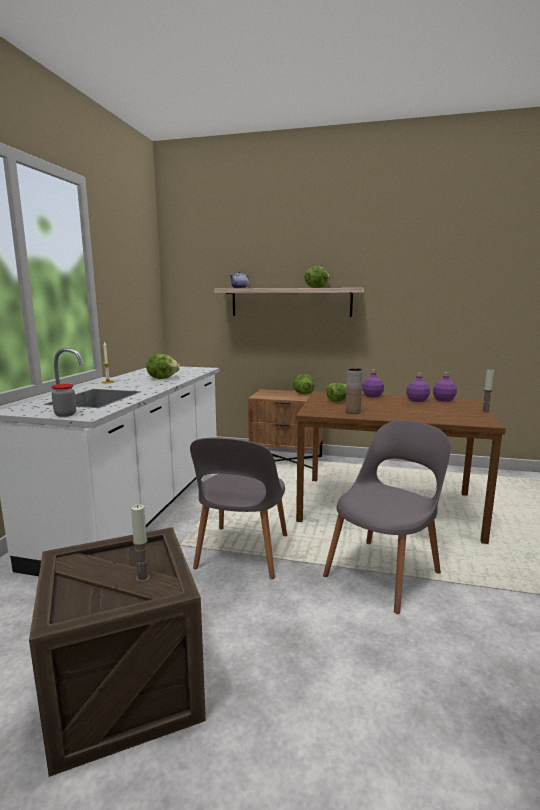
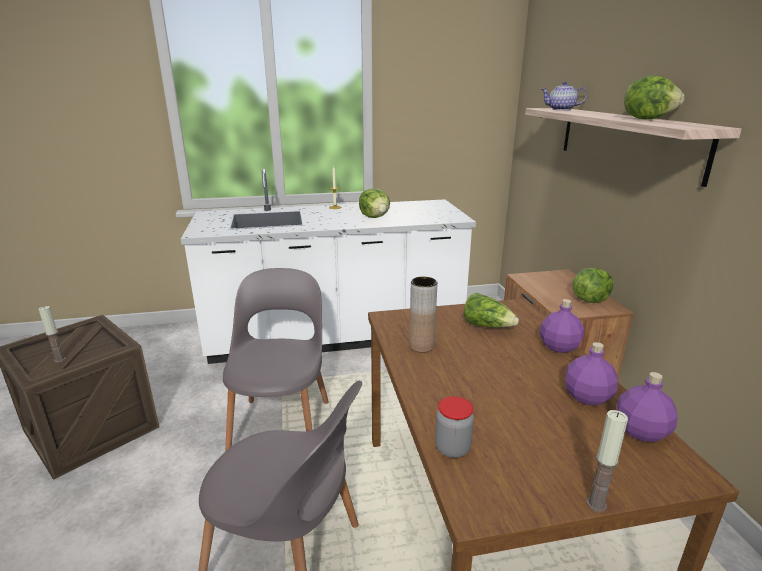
camera: 65 degrees right, 10 degrees up
jar [52,384,76,417] -> jar moved to [435,396,474,458]
grey chair [190,438,287,579] -> grey chair turned 105 degrees clockwise [223,268,329,452]

